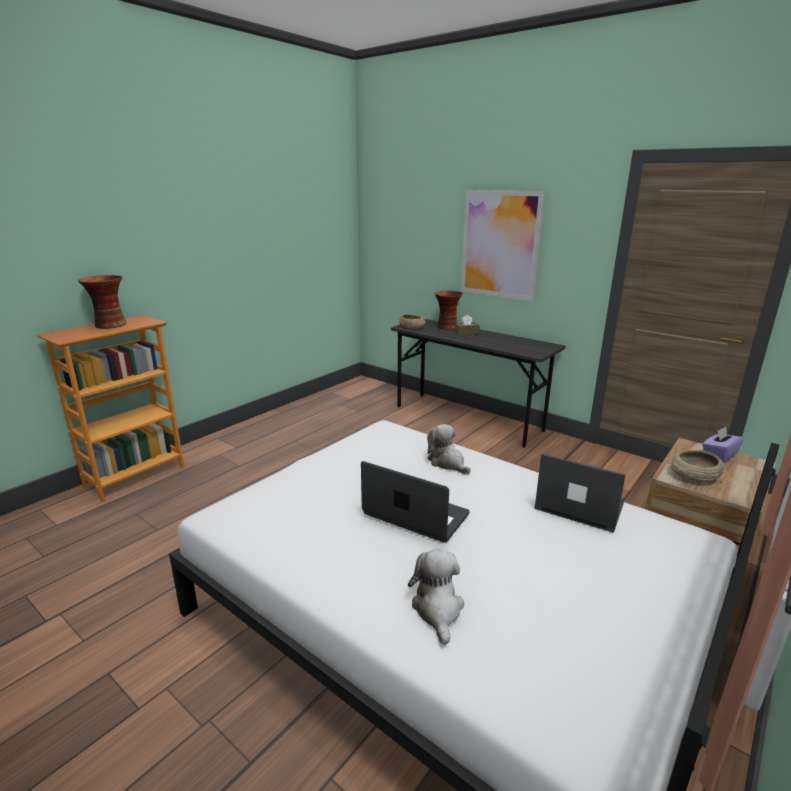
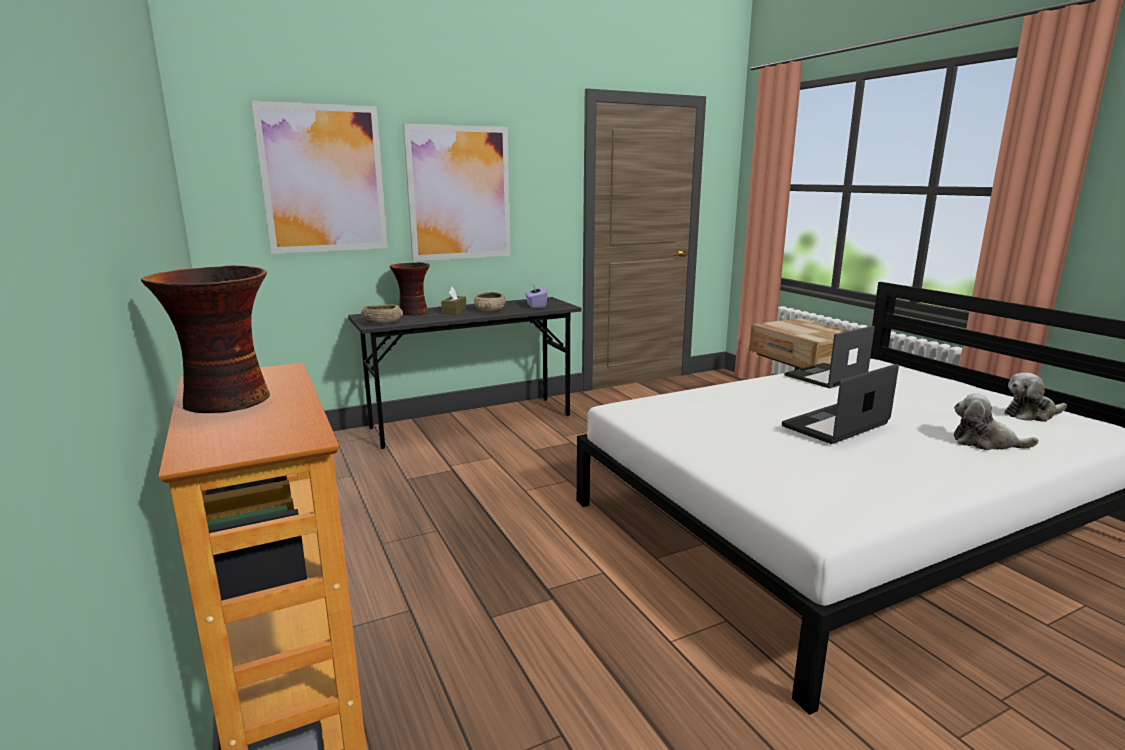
camera: 65 degrees left, 5 degrees down
plush toy [427,424,471,474] -> plush toy moved to [1004,373,1067,422]
beige bowl [670,450,724,483] -> beige bowl moved to [474,292,506,312]
purple tissue box [702,427,744,463] -> purple tissue box moved to [525,285,548,308]
none -> picture [251,101,388,254]

